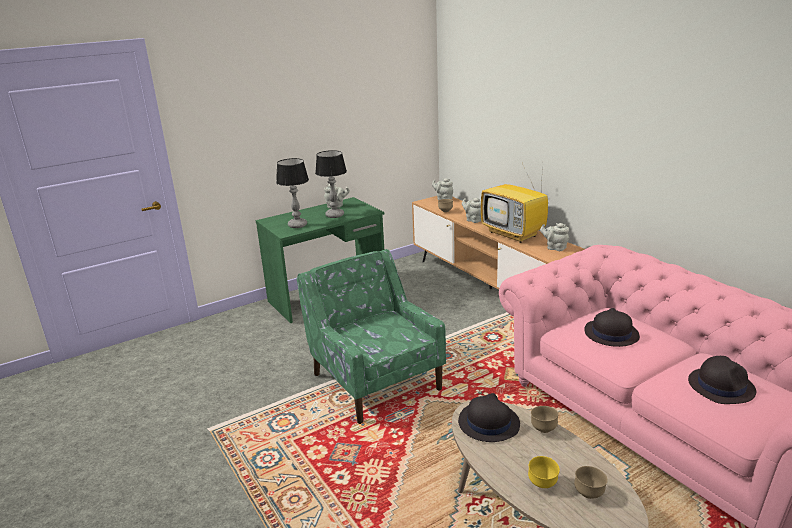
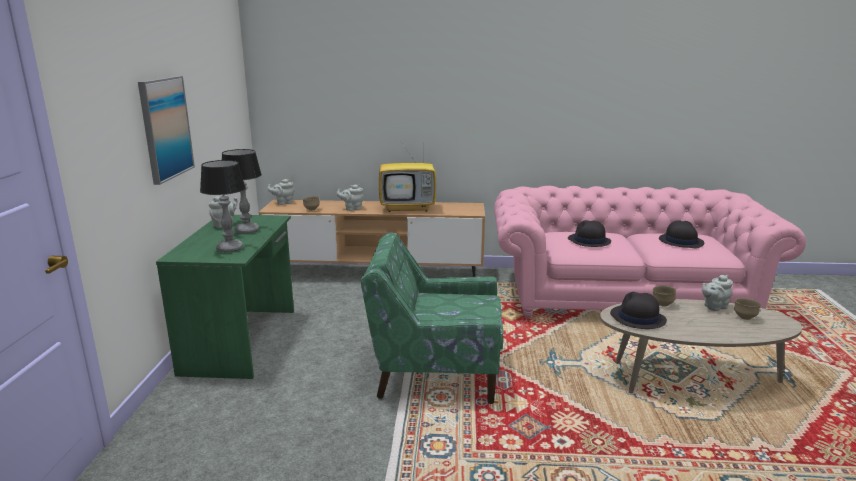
camera: 55 degrees left, 5 degrees down
yellow bowl [528,456,560,488] -> none
grey teapot [540,223,569,251] -> grey teapot moved to [702,275,733,311]
none -> picture [138,76,195,185]

